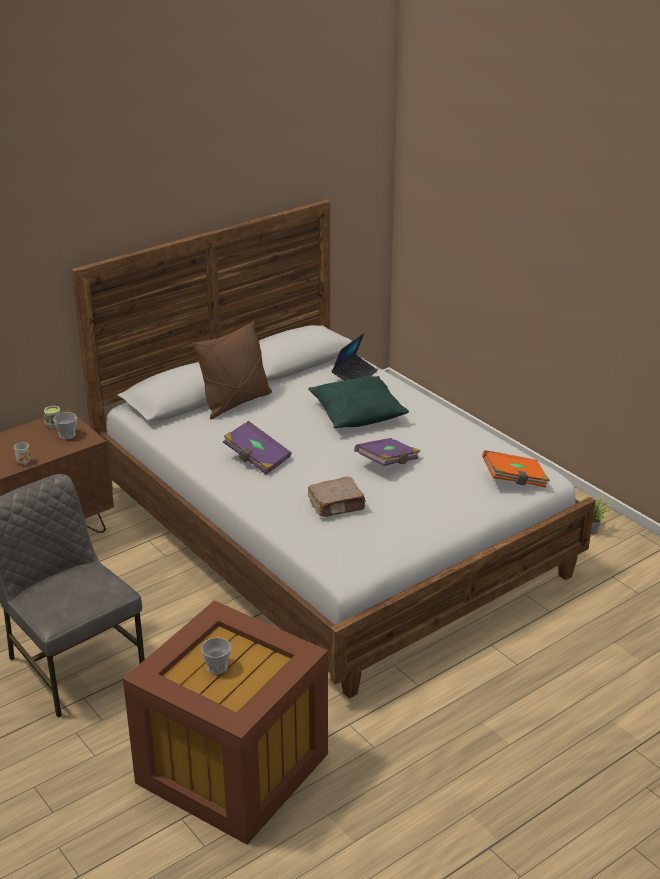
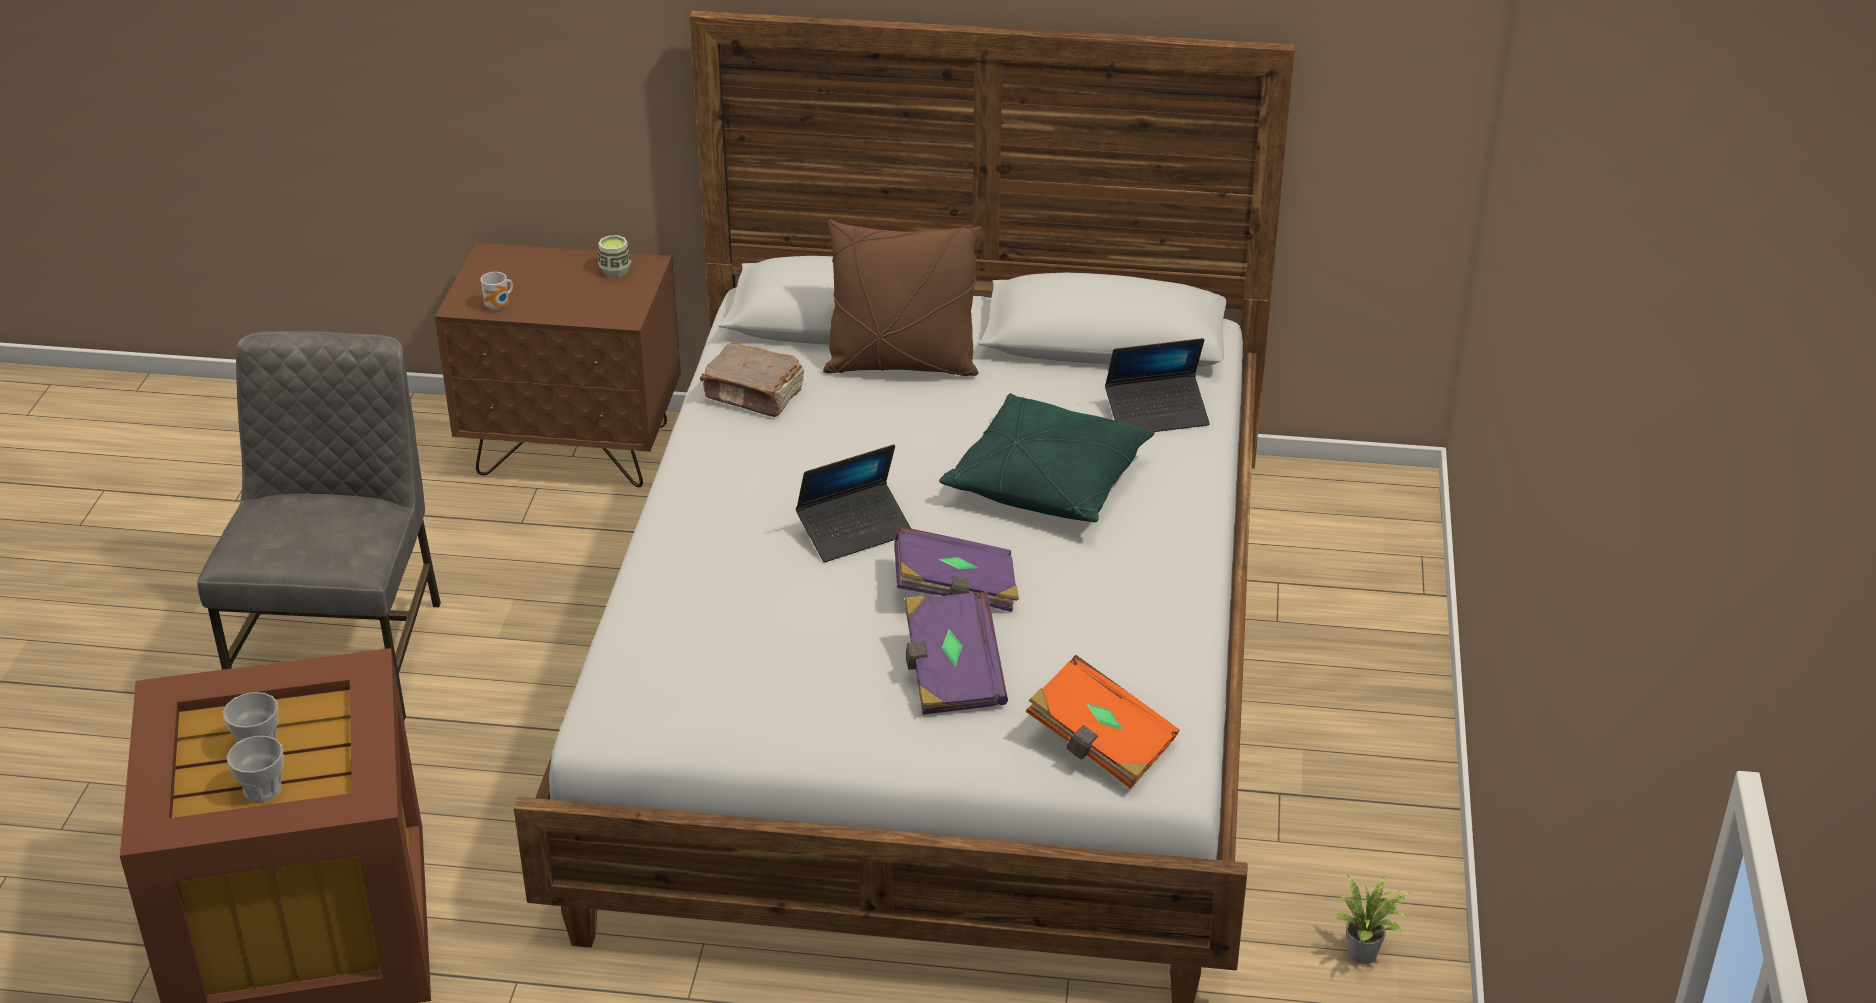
camera: 45 degrees right, 5 degrees up
cup [53,412,77,440] -> cup moved to [227,736,284,802]
purple book [223,421,292,475] -> purple book moved to [905,591,1008,715]
brown book [308,476,366,517] -> brown book moved to [700,343,804,417]
none -> laptop [796,444,911,562]

